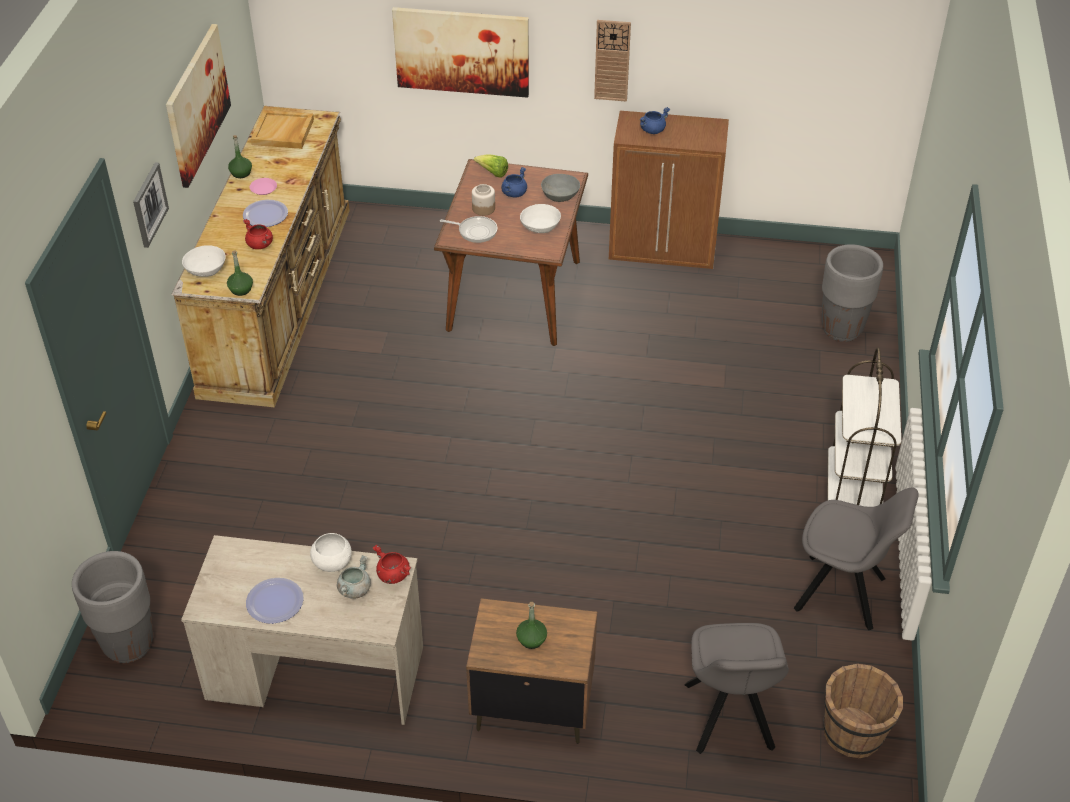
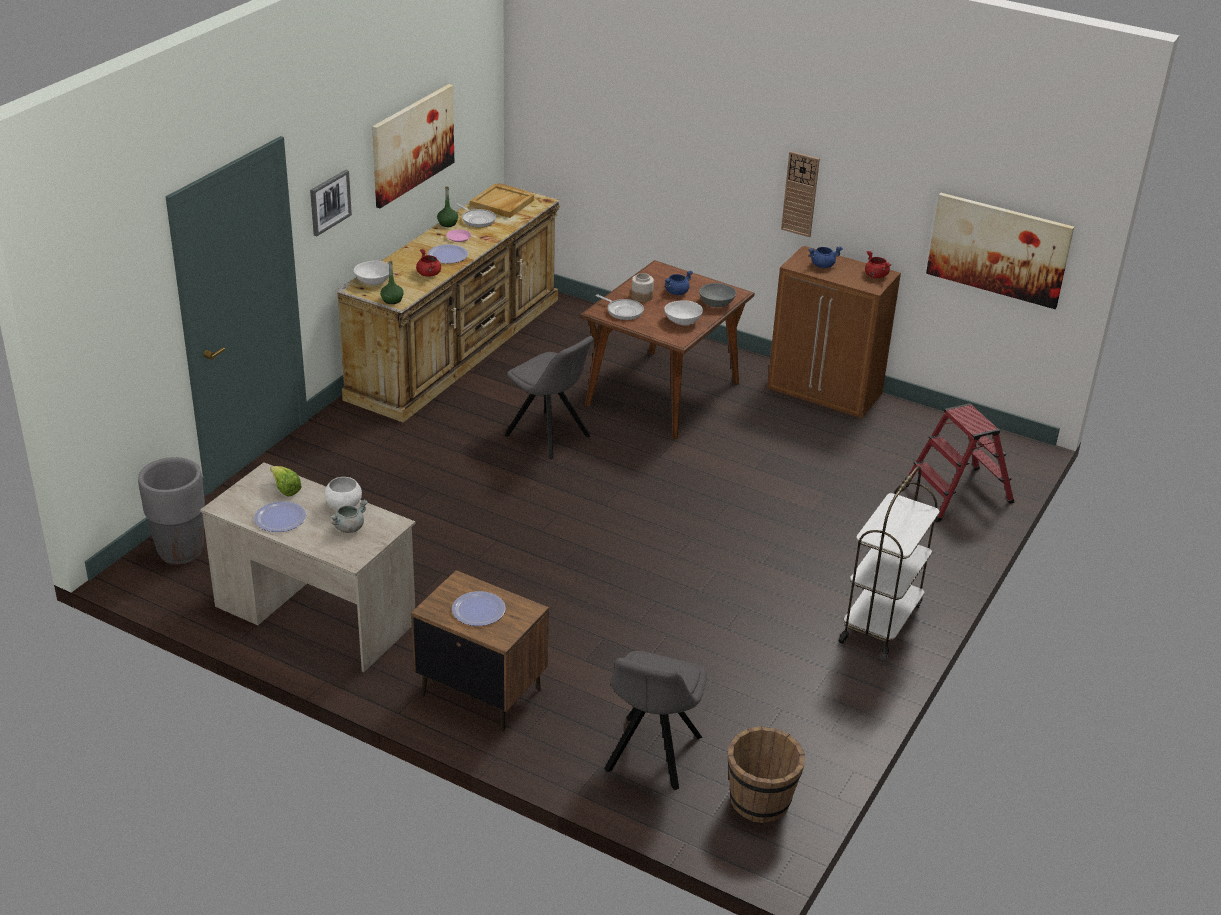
camera: 20 degrees right, 10 degrees down
red cooking pot [373,545,411,584] -> red cooking pot moved to [865,251,891,278]
picture [392,7,529,98] -> picture moved to [926,193,1074,309]
lettuce [474,155,508,178] -> lettuce moved to [270,466,302,496]
green bottle [516,602,547,649] -> plate [452,591,506,626]
grey chair [794,487,919,630] -> grey chair moved to [505,336,594,459]
grey planter [822,244,883,342] -> red step ladder [906,403,1015,522]
none -> frying pan [456,203,496,227]

